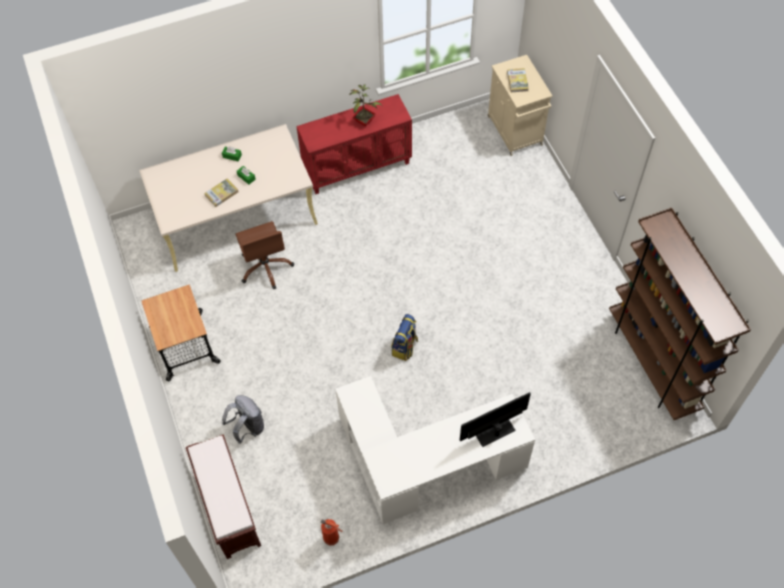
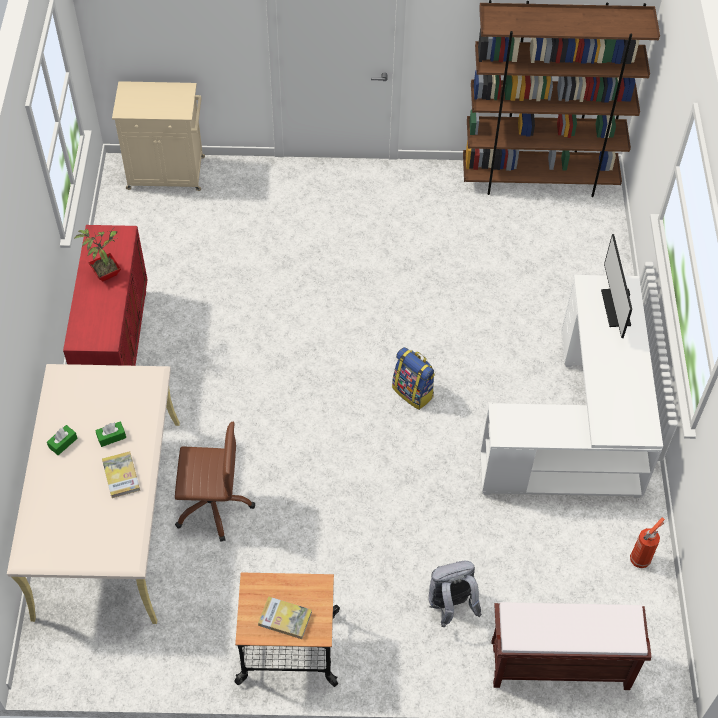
camera: 70 degrees left, 5 degrees down
book [507,68,529,92] -> book moved to [258,596,312,639]

